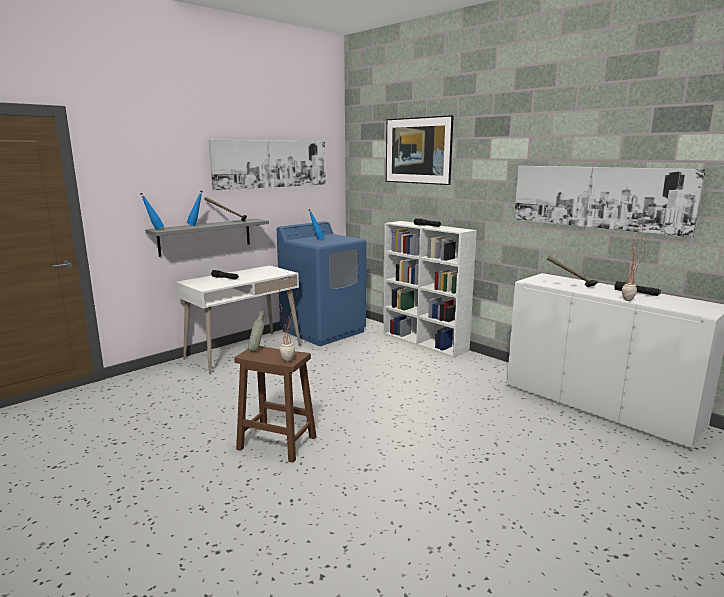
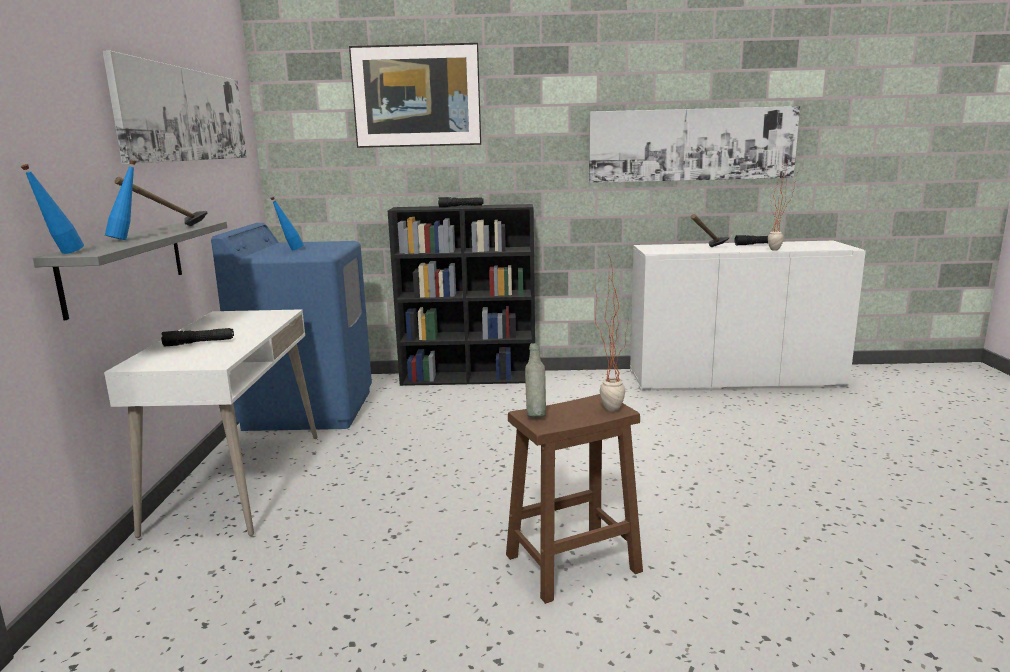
camera: 45 degrees left, 0 degrees up
white bookcase [383,221,477,358] -> black bookcase [388,204,535,386]

